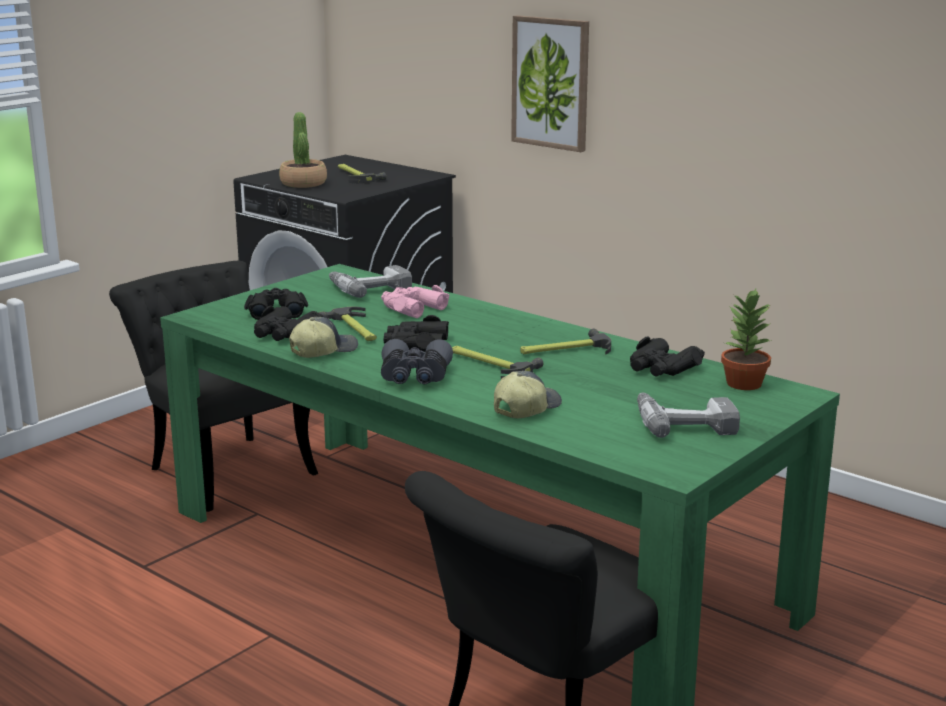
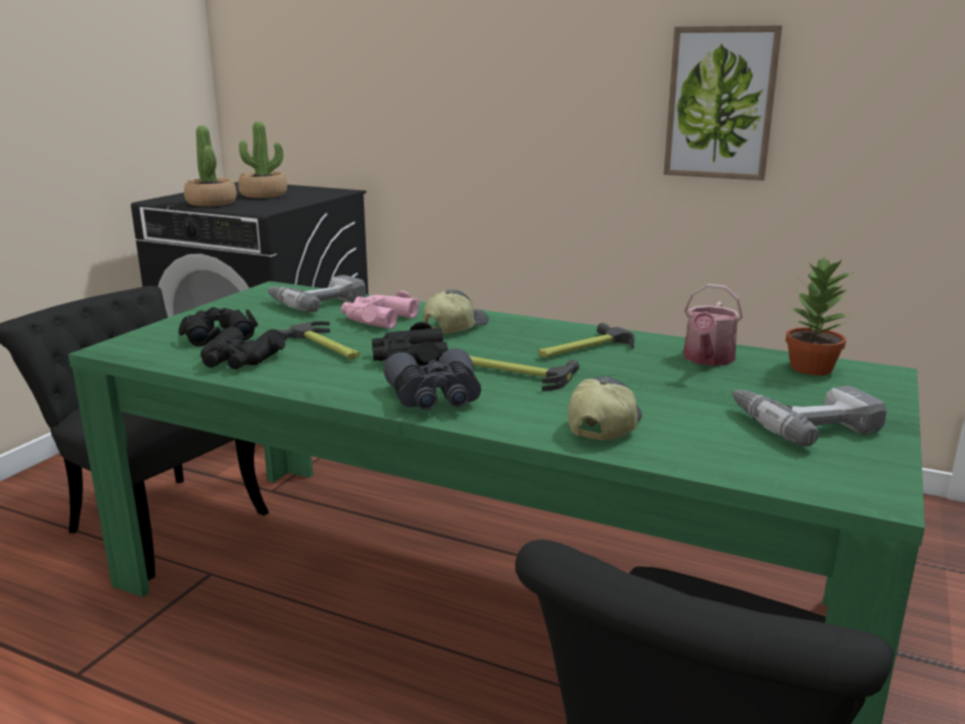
camera: 15 degrees left, 0 degrees up
cap [289,317,358,358] -> cap moved to [423,290,489,334]
hammer [338,164,386,183] -> potted plant [238,121,287,198]
picture [511,15,589,152] -> picture moved to [664,25,782,181]
black binoculars [630,336,705,376] -> watering can [683,284,743,366]

